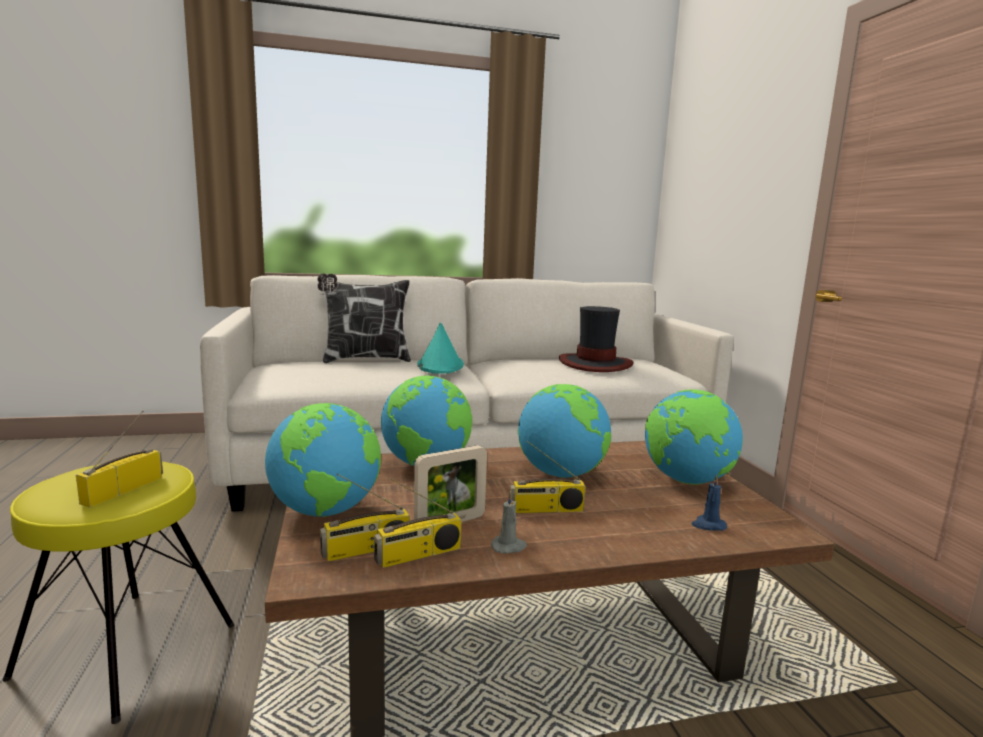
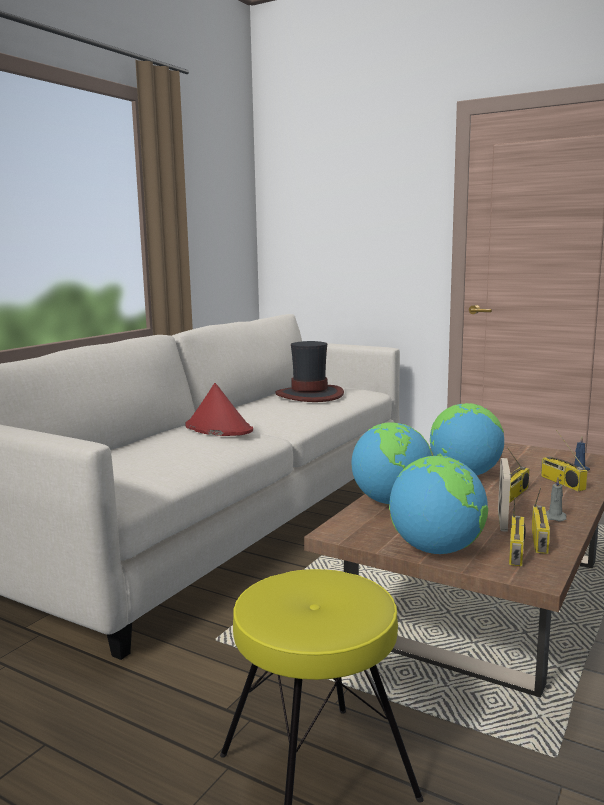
camera: 45 degrees left, 0 degrees up
radio [76,411,163,507] -> radio moved to [541,430,587,491]
pillow [318,274,411,363] -> none
turquoise hat [417,323,464,374] -> red hat [185,383,253,436]
globe [645,389,743,485] -> none

